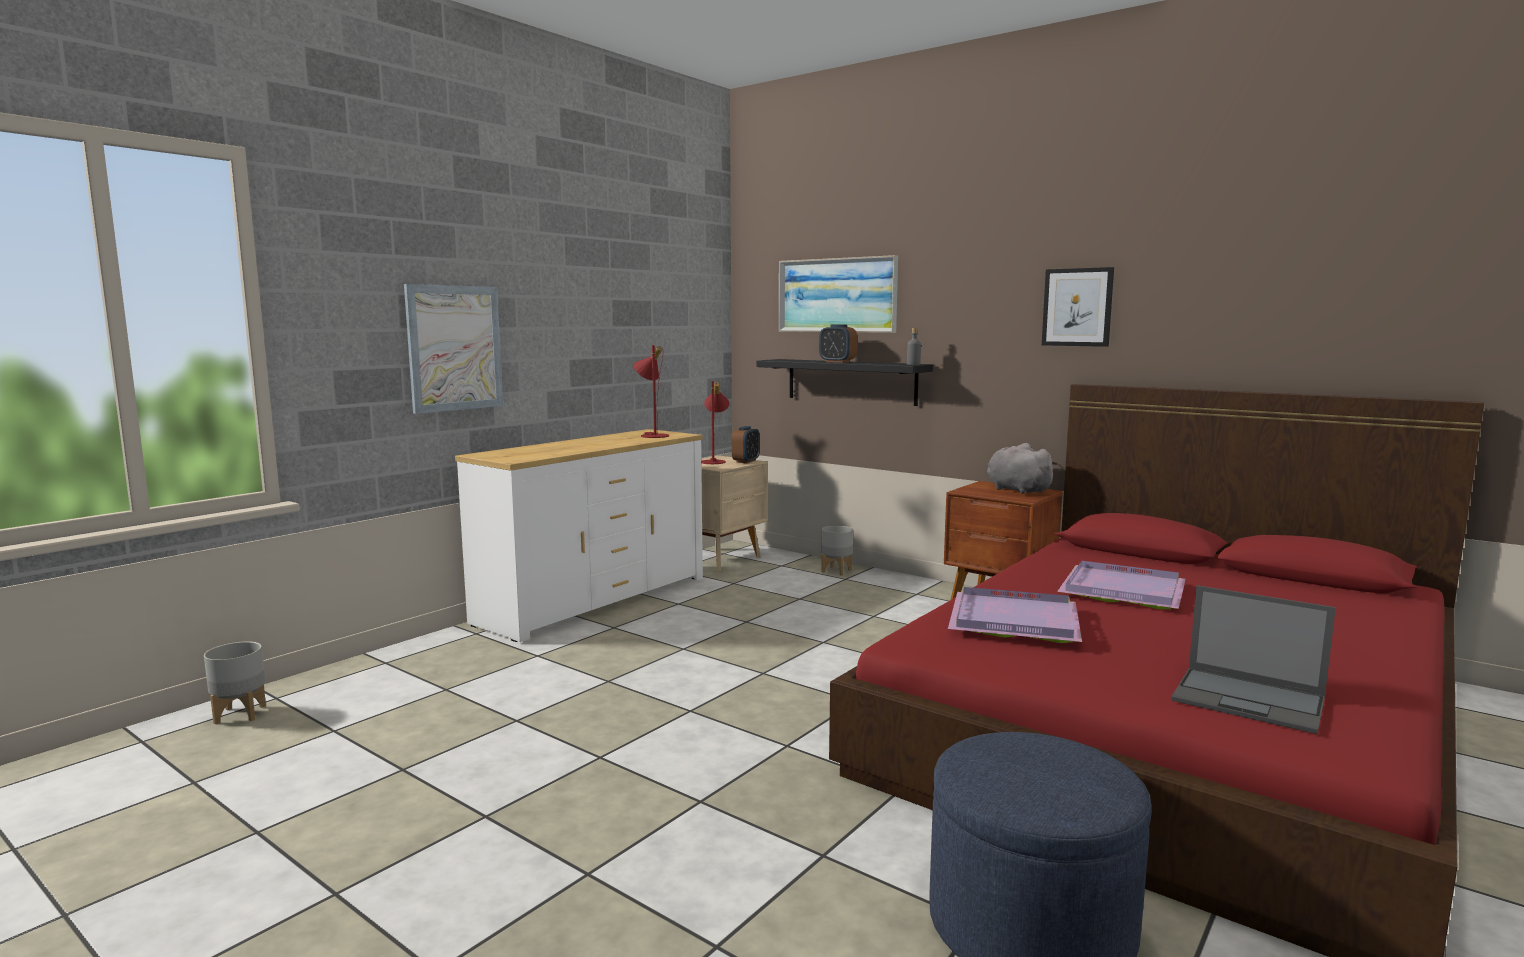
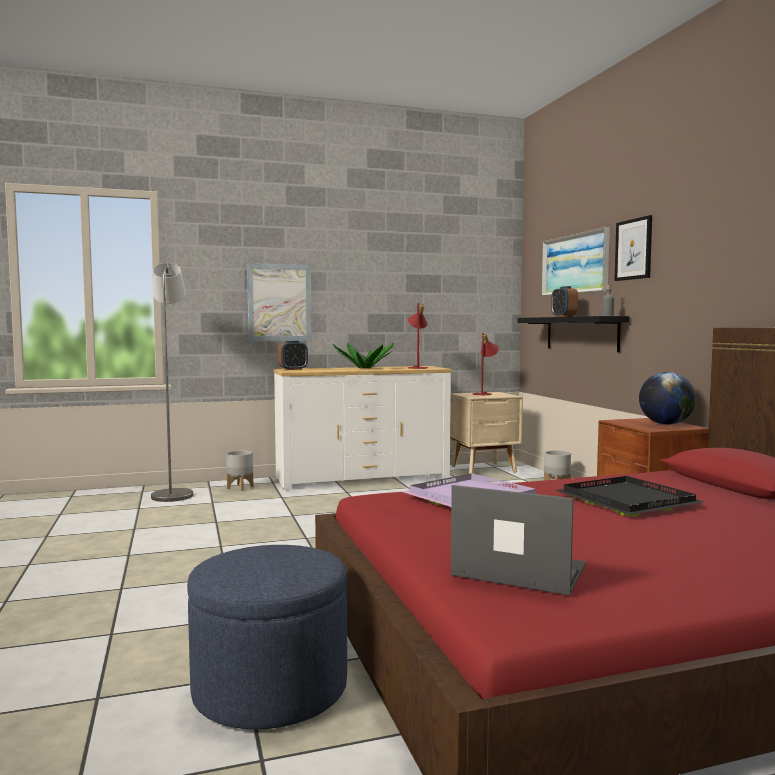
camera: 35 degrees right, 5 degrees down
grey planter [204,641,266,724] -> grey planter moved to [226,450,253,491]
alarm clock [732,426,760,463] -> alarm clock moved to [278,341,308,370]
grey plush toy [987,443,1058,494] -> globe [639,372,696,425]
picture [1042,267,1114,347] -> picture moved to [614,215,652,281]
purple tray [1057,561,1186,609] -> black tray [555,476,704,517]
laptop [1171,585,1336,734] -> laptop turned 135 degrees clockwise [451,485,586,596]
none -> grey floor lamp [151,263,193,502]
none -> potted plant [333,342,394,369]

